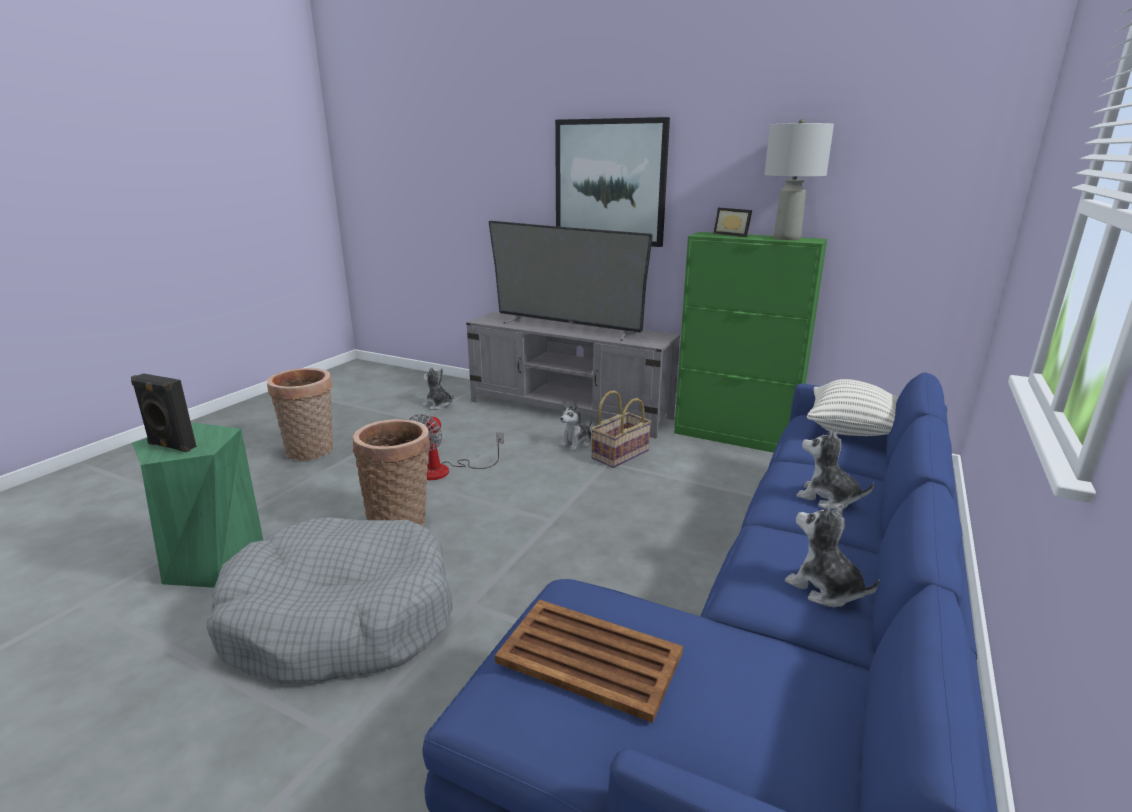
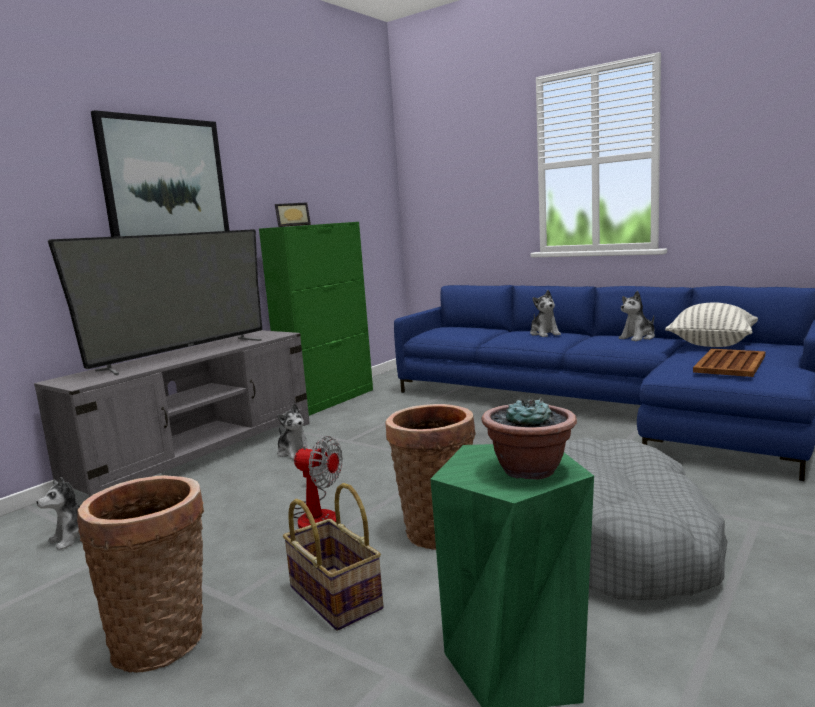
camera: 80 degrees left, 10 degrees down
black speaker [131,373,197,452] -> potted plant [481,395,577,480]
basket [591,390,651,468] -> basket moved to [283,483,384,631]
grey table lamp [764,119,834,240] -> none
plush toy [796,430,874,510] -> plush toy turned 60 degrees counterclockwise [530,290,561,337]
pillow [807,379,899,436] -> pillow moved to [665,302,758,347]

